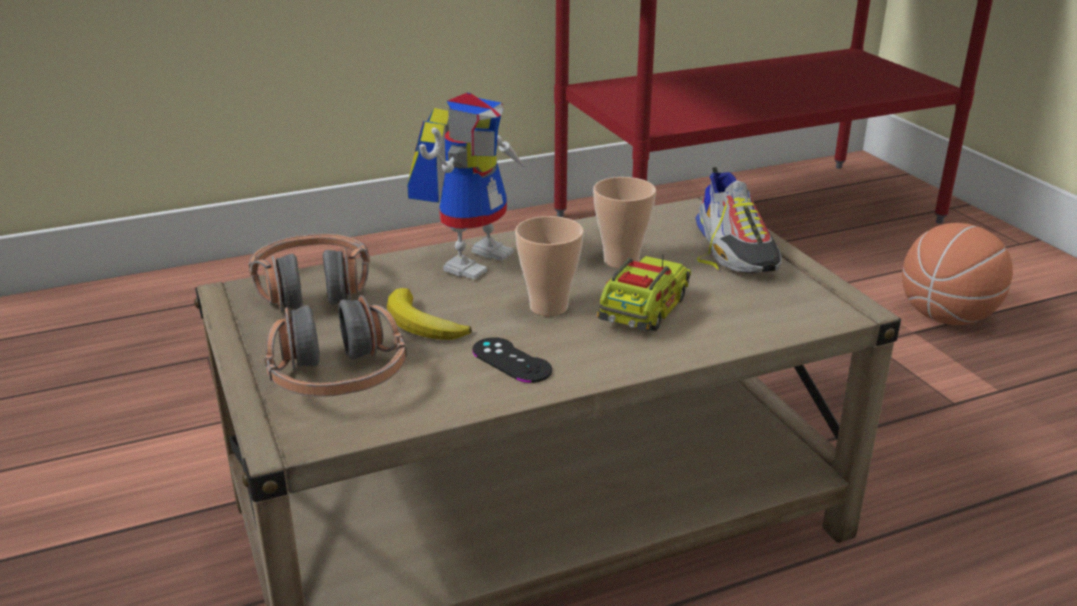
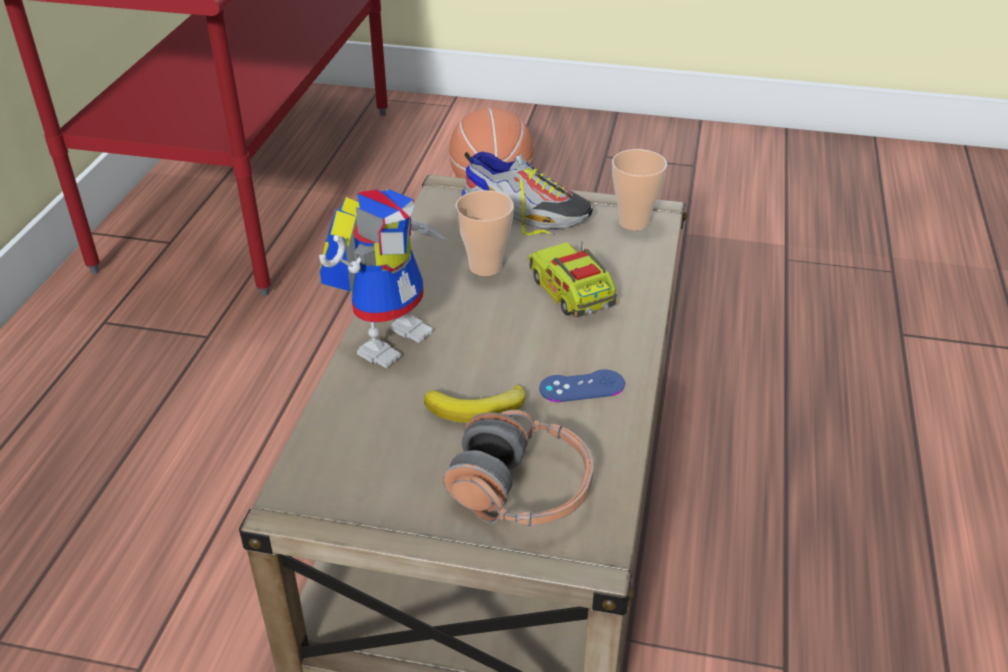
camera: 55 degrees left, 10 degrees up
headphones [249,234,370,312] -> none
toy robot [407,93,526,280] -> toy robot turned 60 degrees clockwise [319,188,450,368]
black game controller [472,337,552,383] -> blue game controller [539,370,625,402]
cup [515,216,584,316] -> cup moved to [612,149,667,231]

